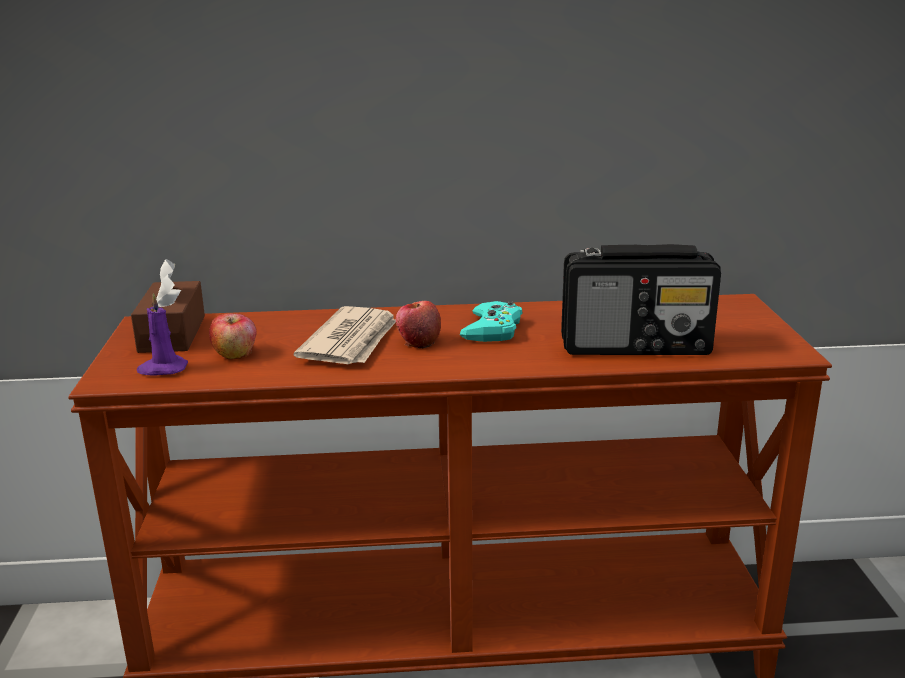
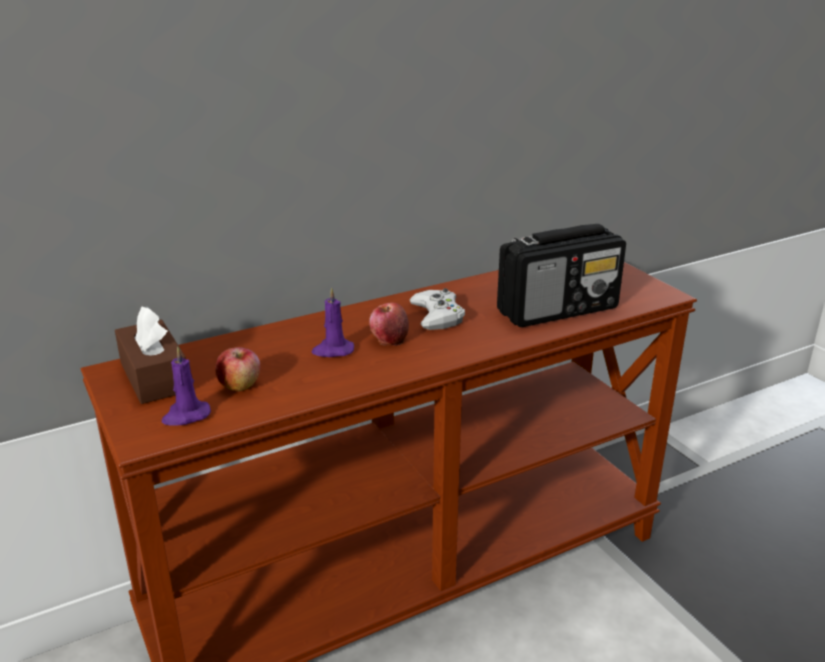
camera: 25 degrees left, 5 degrees up
newspaper [294,306,396,364] -> purple candle [312,287,354,357]
turquoise game controller [460,301,523,342] -> white game controller [410,288,465,330]

